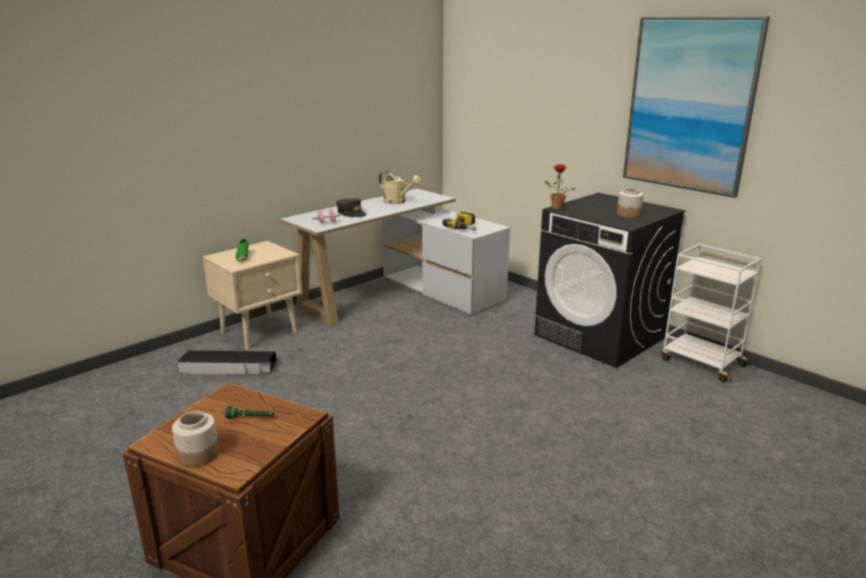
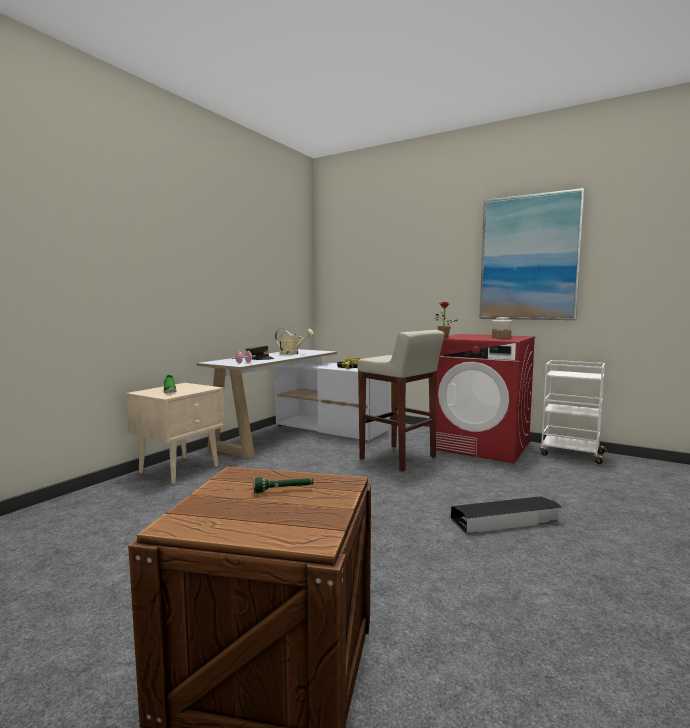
camera: 15 degrees left, 15 degrees down
jar [172,411,219,467] -> none
black storage box [177,351,277,375] -> black storage box moved to [451,496,562,534]
black washing machine [534,193,686,368] -> red washing machine [436,334,535,463]
none -> beige stool [357,330,444,471]

